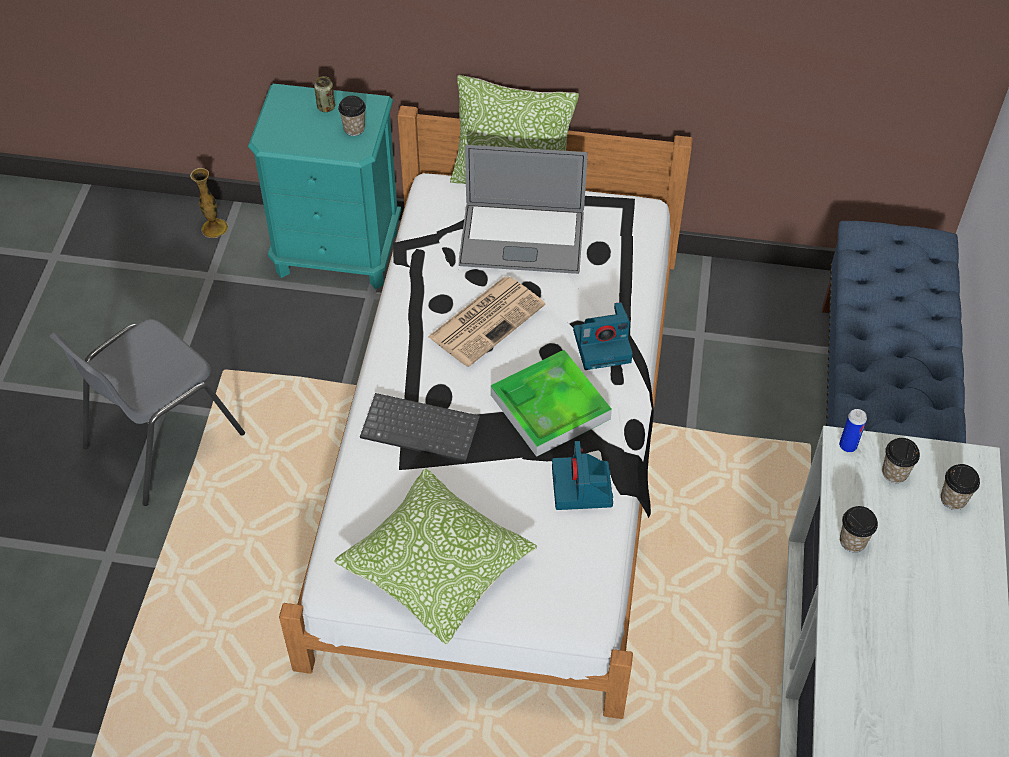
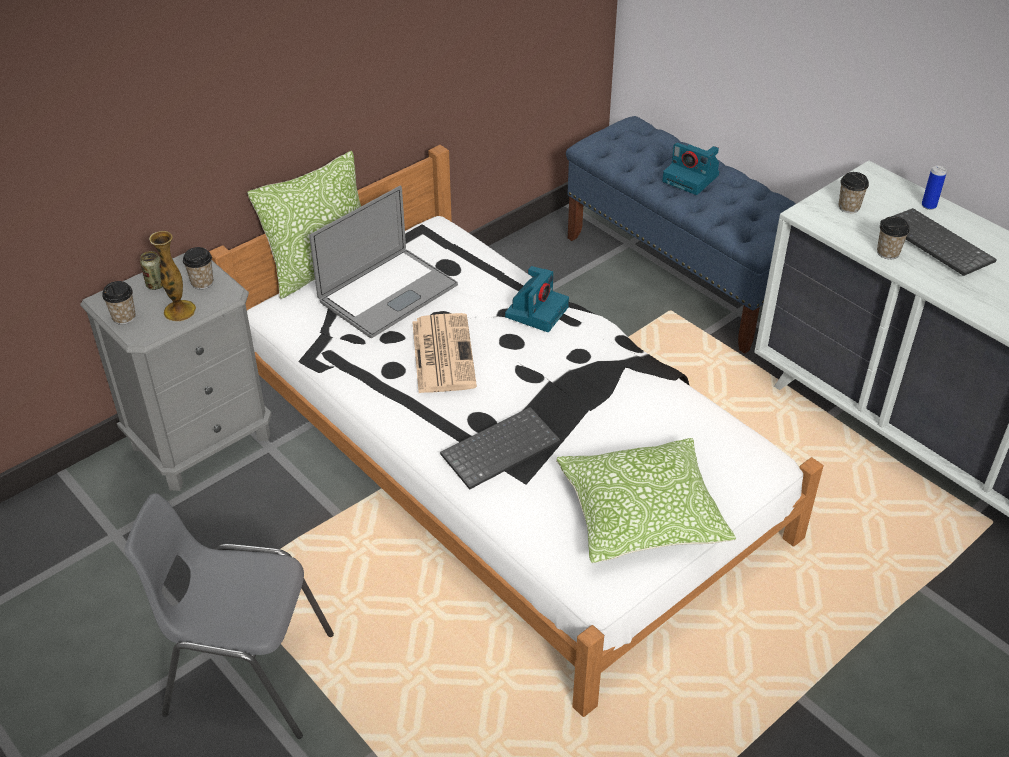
camera: 50 degrees left, 10 degrees down
grey chair [49,319,245,506] -> grey chair turned 105 degrees clockwise [124,493,334,739]
vase [190,168,228,238] -> vase moved to [149,231,196,322]
turquoise nightstand [248,84,401,289] -> grey nightstand [80,253,272,491]
tray [491,350,612,457] -> none
camera [552,441,613,510] -> camera moved to [662,142,719,195]
can [839,409,867,452] -> can moved to [922,165,947,210]
cup [941,464,980,510] -> cup moved to [102,281,136,325]
none -> keyboard [880,208,997,276]

